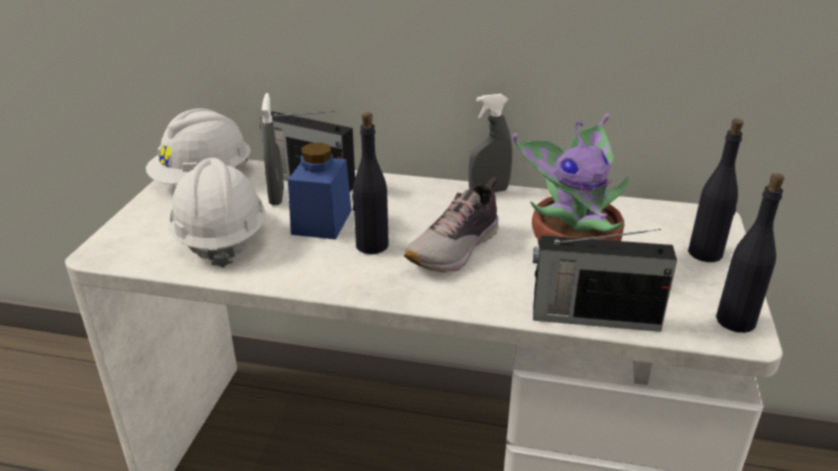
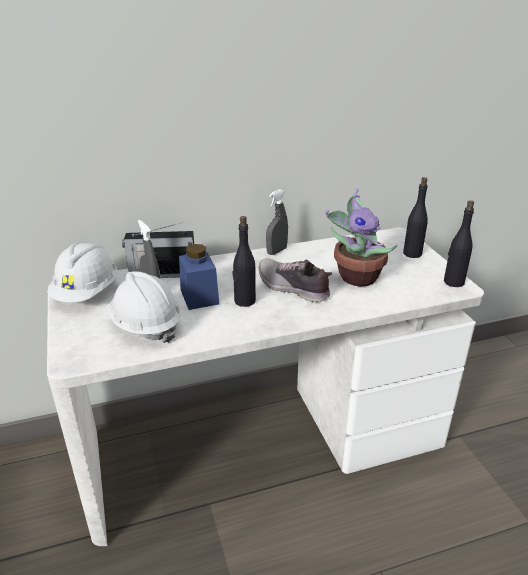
camera: 30 degrees left, 0 degrees up
shoe [404,177,499,273] -> shoe turned 120 degrees clockwise [259,258,332,302]
radio [533,229,677,332] -> none

